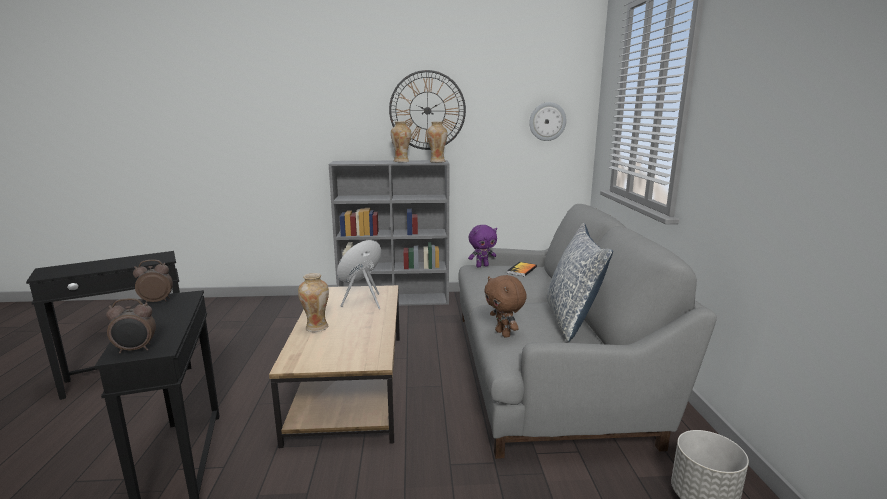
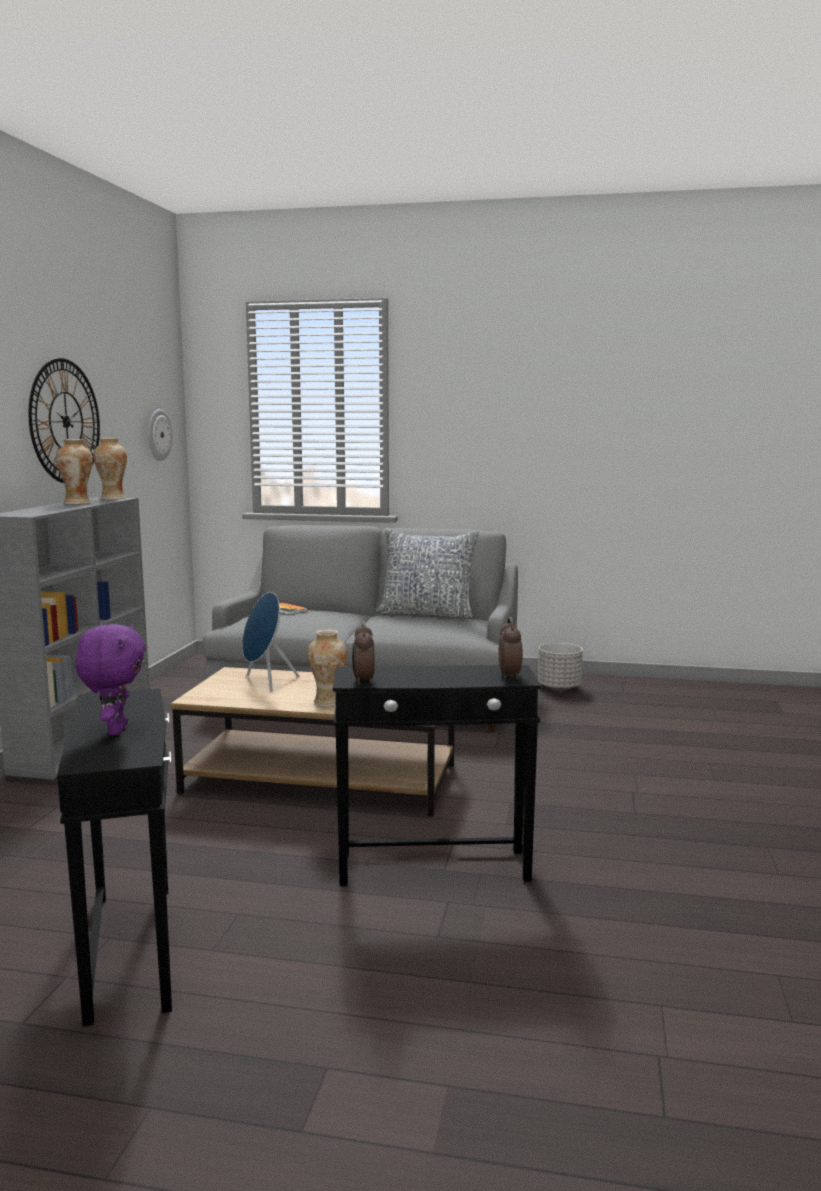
camera: 75 degrees left, 5 degrees down
purple plush toy [468,225,497,267] -> purple plush toy moved to [75,624,146,735]
brown plush toy [484,275,527,338] -> none

